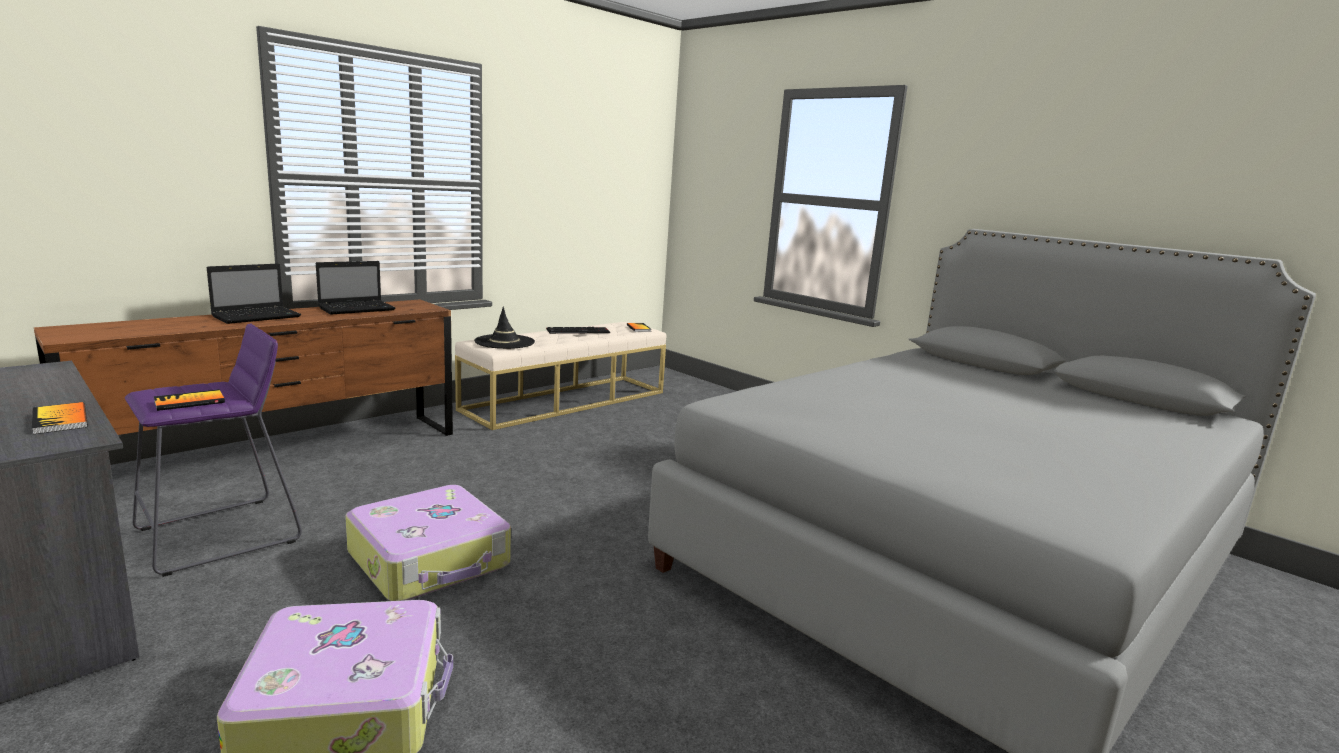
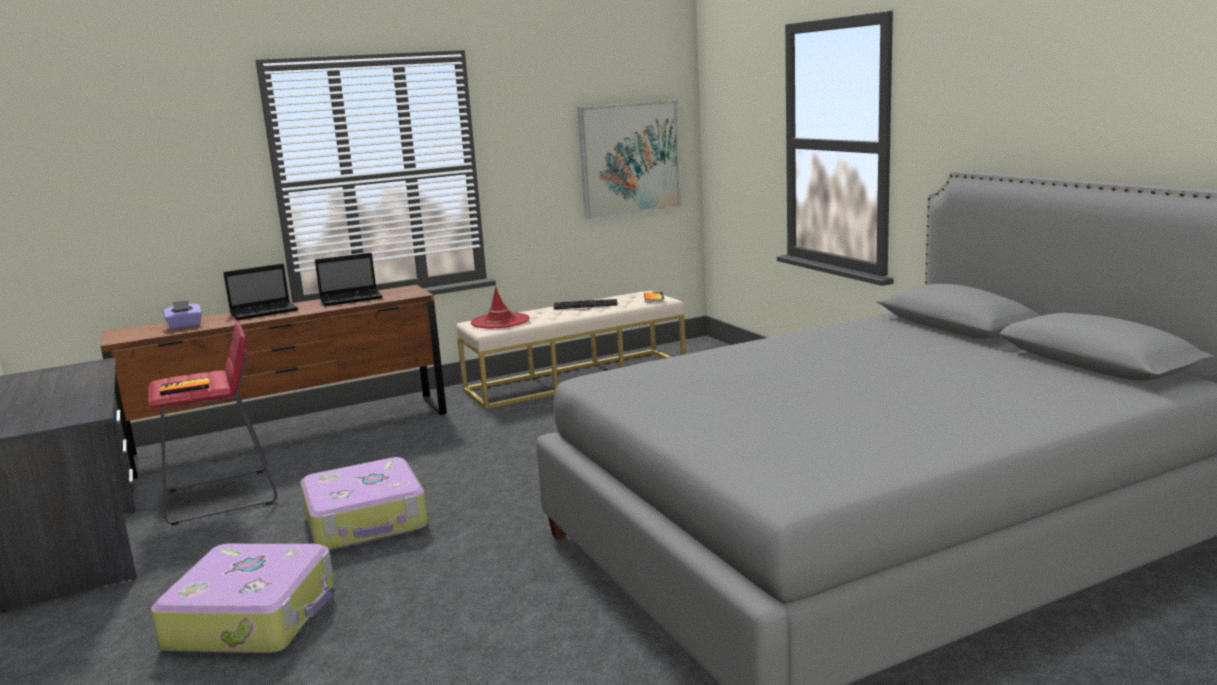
camera: 20 degrees right, 0 degrees up
book [32,402,88,434] -> none
purple stool [125,324,302,577] -> red stool [148,321,277,526]
black hat [474,307,535,349] -> red hat [471,286,530,328]
none -> purple tissue box [163,300,202,330]
none -> picture [578,100,681,219]

